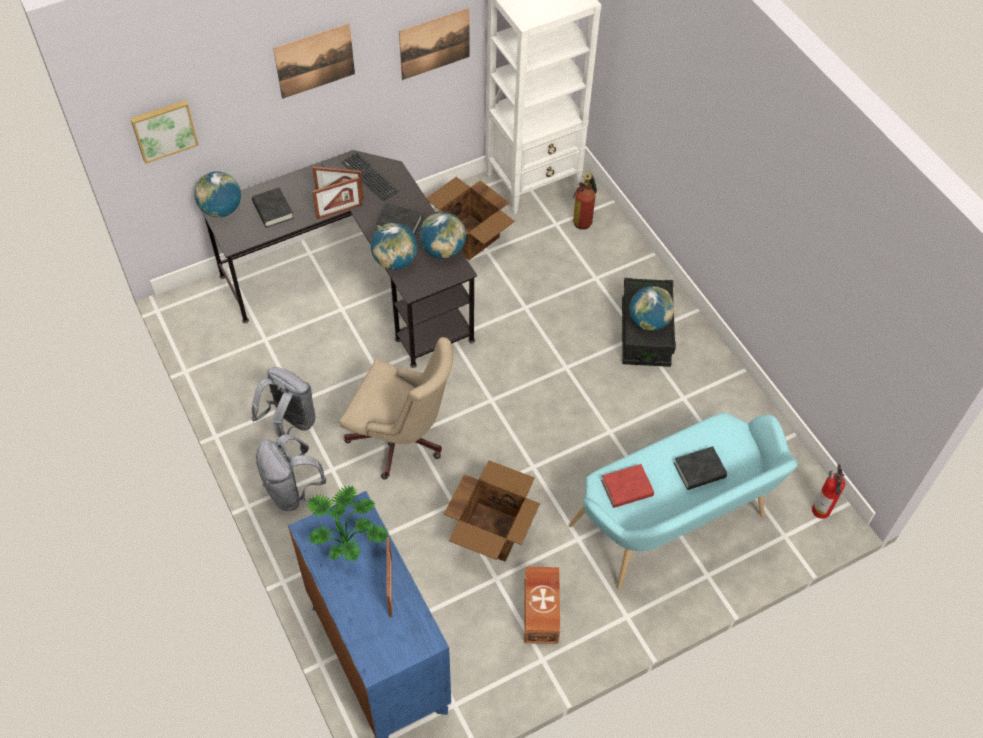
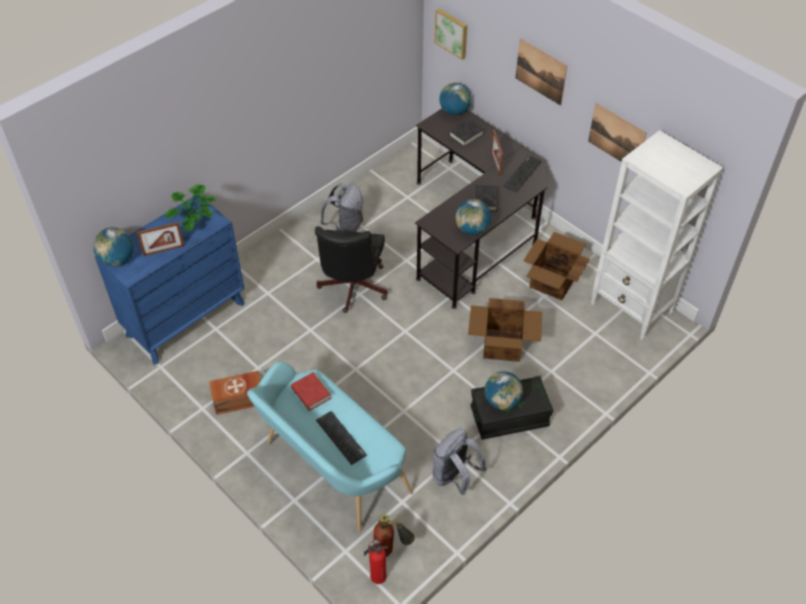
camera: 75 degrees right, 5 degrees down
grey backpack [256,434,326,511] -> grey backpack moved to [432,428,487,495]
picture frame [312,177,362,219] -> none
beige office chair [339,337,453,480] -> black office chair [315,226,387,313]
globe [371,223,418,270] -> globe moved to [93,227,134,266]
cardboard box [444,460,540,562] -> cardboard box moved to [468,298,542,362]
fire extinguisher [573,173,597,230] -> fire extinguisher moved to [373,513,415,557]
black book [674,446,727,490] -> keyboard [316,411,367,465]

